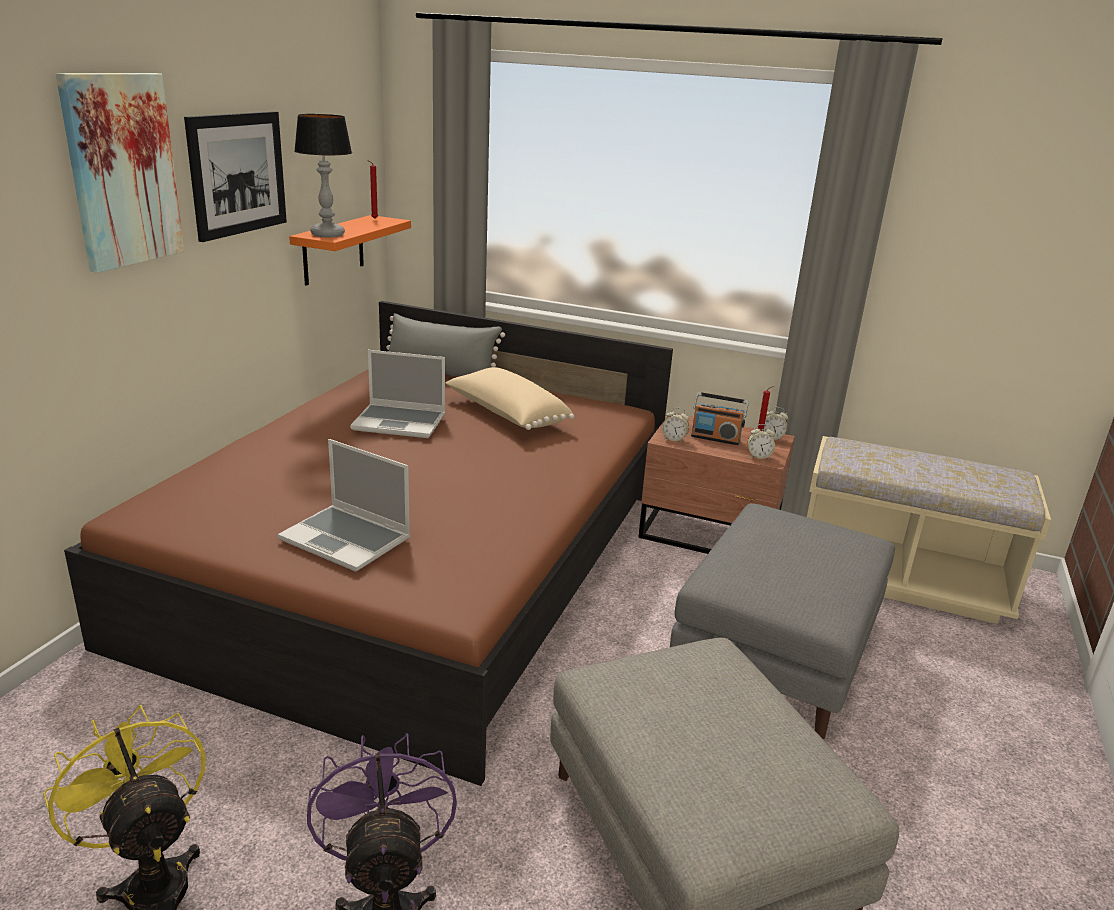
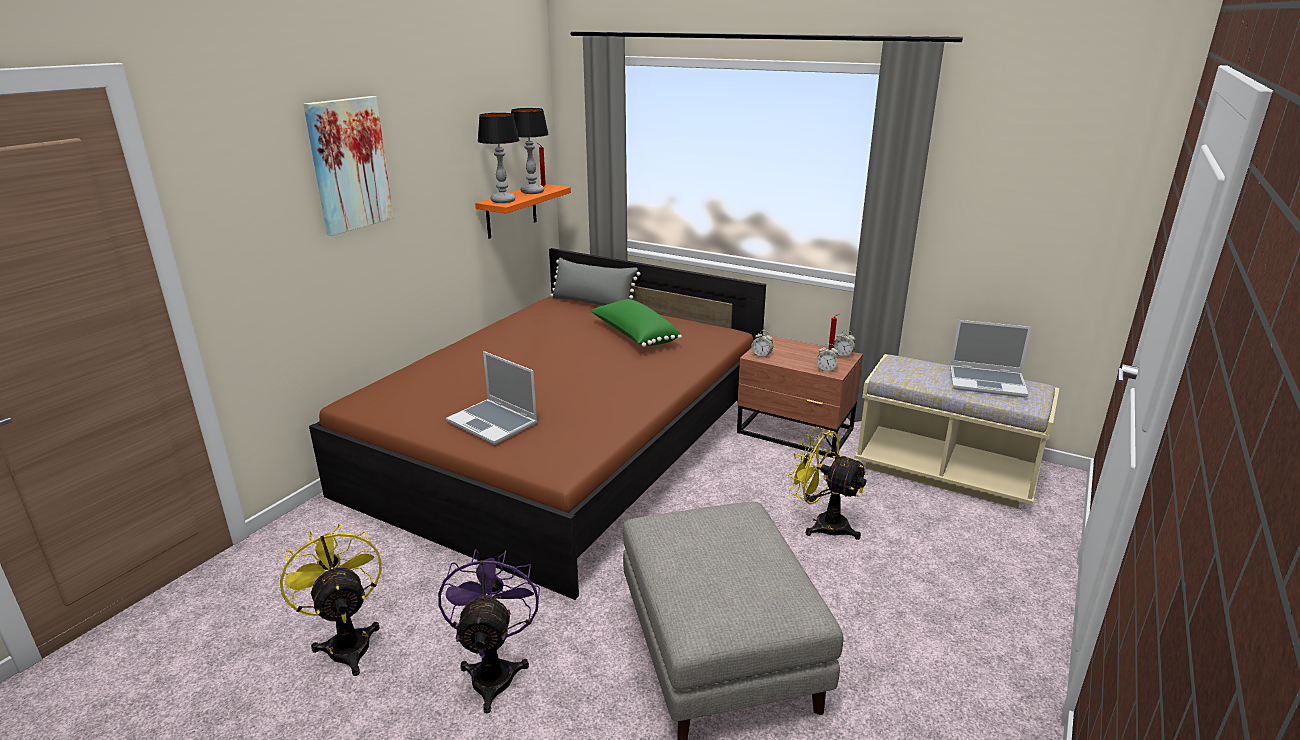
camera: 10 degrees right, 0 degrees up
picture [184,111,287,242] -> none
laptop [350,350,445,438] -> laptop moved to [950,320,1032,398]
beige pillow [446,367,574,430] -> green pillow [591,299,682,347]
grey ottoman [670,503,895,739] -> yellow fan [788,426,868,540]
radio [691,392,749,445] -> none
none -> table lamp [511,108,549,194]

